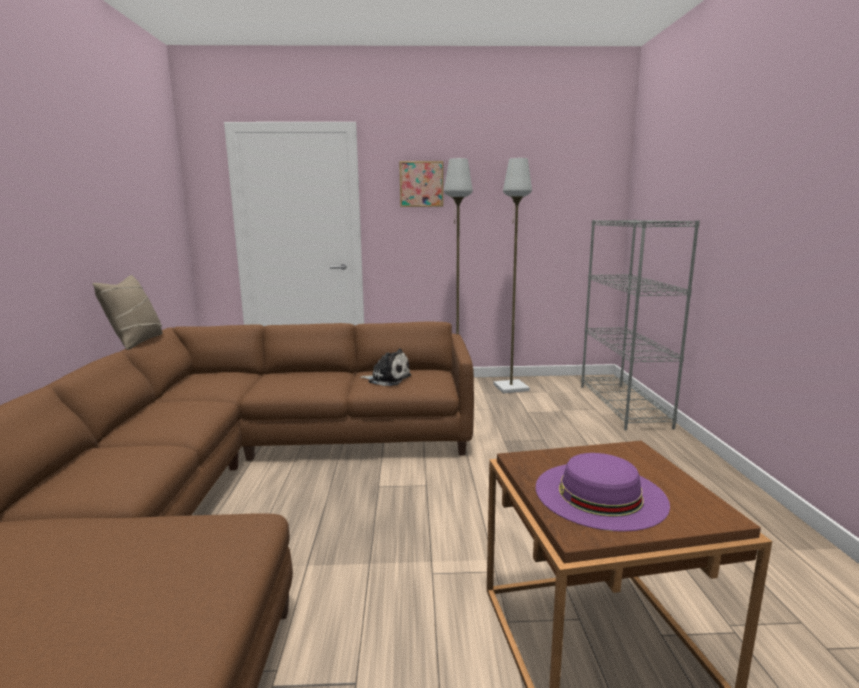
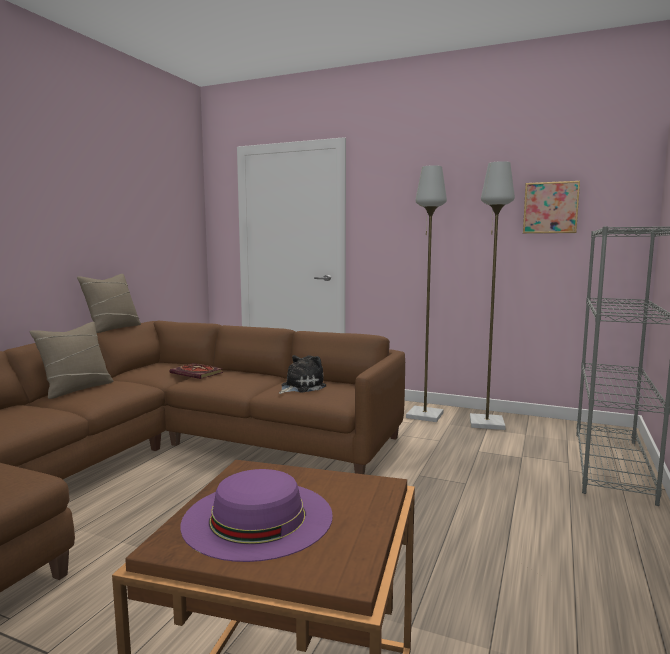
camera: 25 degrees right, 5 degrees down
plush toy [359,348,411,386] -> plush toy turned 90 degrees counterclockwise [279,355,326,394]
picture [399,161,443,207] -> picture moved to [523,181,580,234]
none -> beige pillow [30,322,113,399]
none -> book [170,363,223,379]

